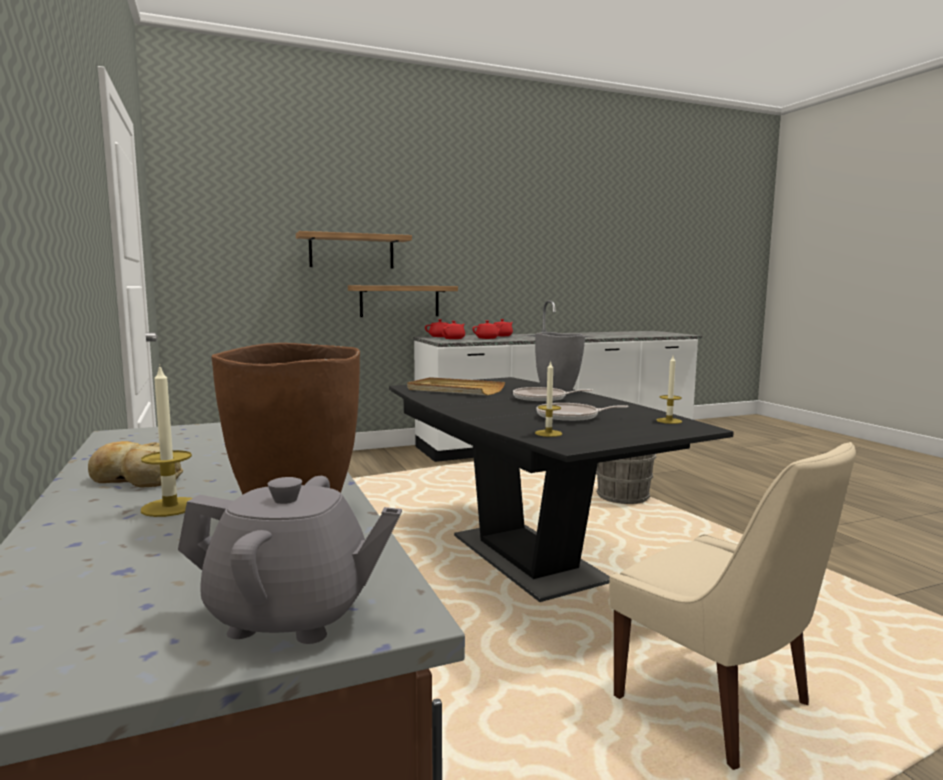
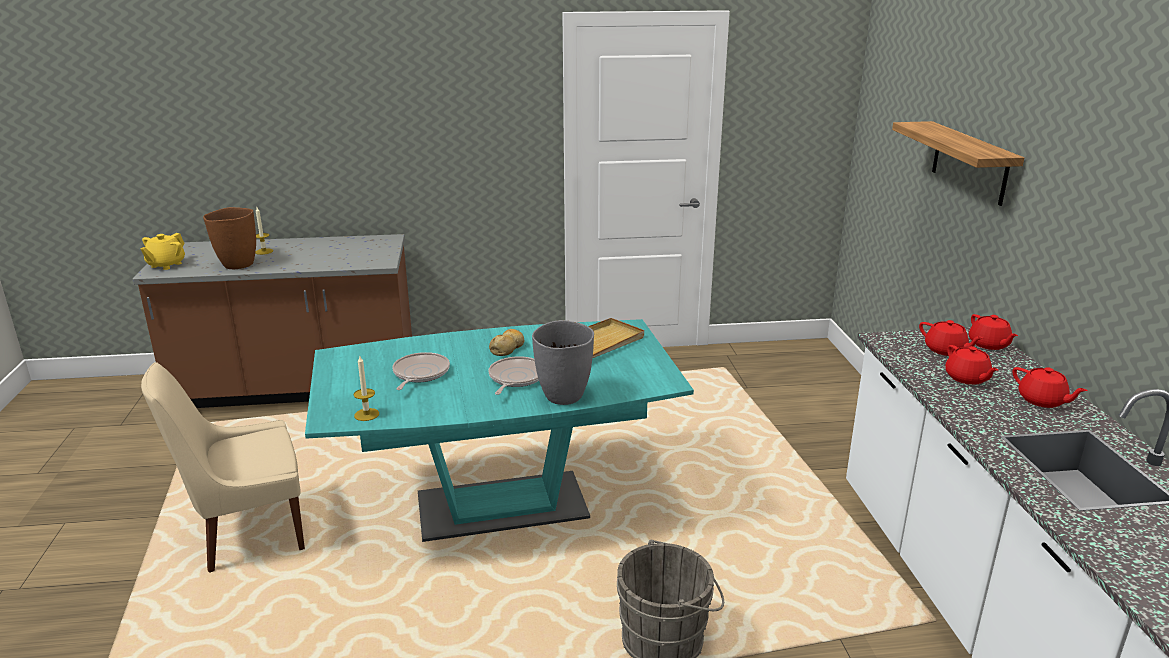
camera: 105 degrees right, 15 degrees up
bread [88,441,183,487] -> bread moved to [489,329,524,356]
grey teapot [178,476,402,644] -> yellow teapot [141,233,185,270]
shelf [348,285,458,317] -> none
black dining table [389,377,734,602] -> turquoise dining table [305,319,694,542]
candle [535,360,562,437] -> none

